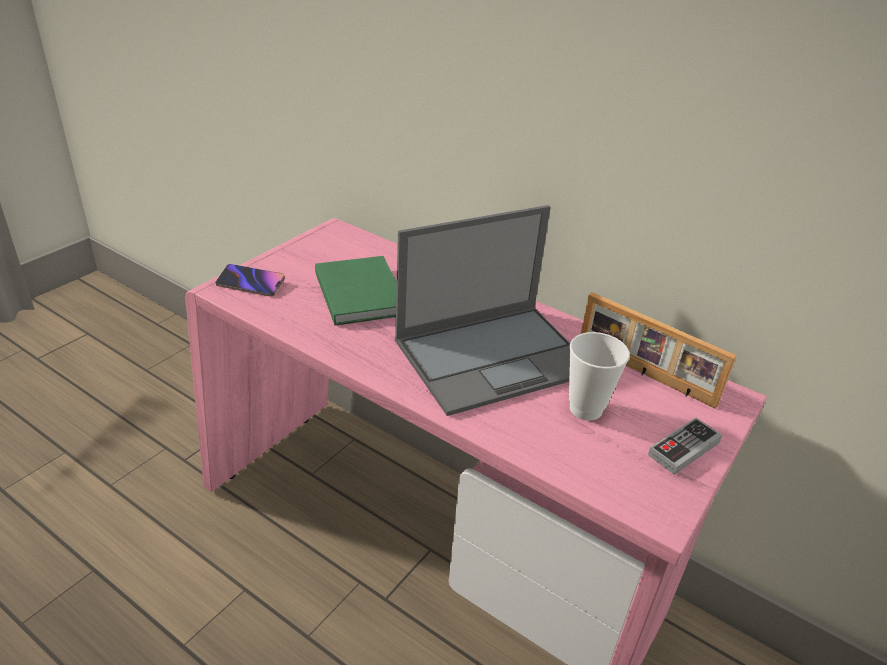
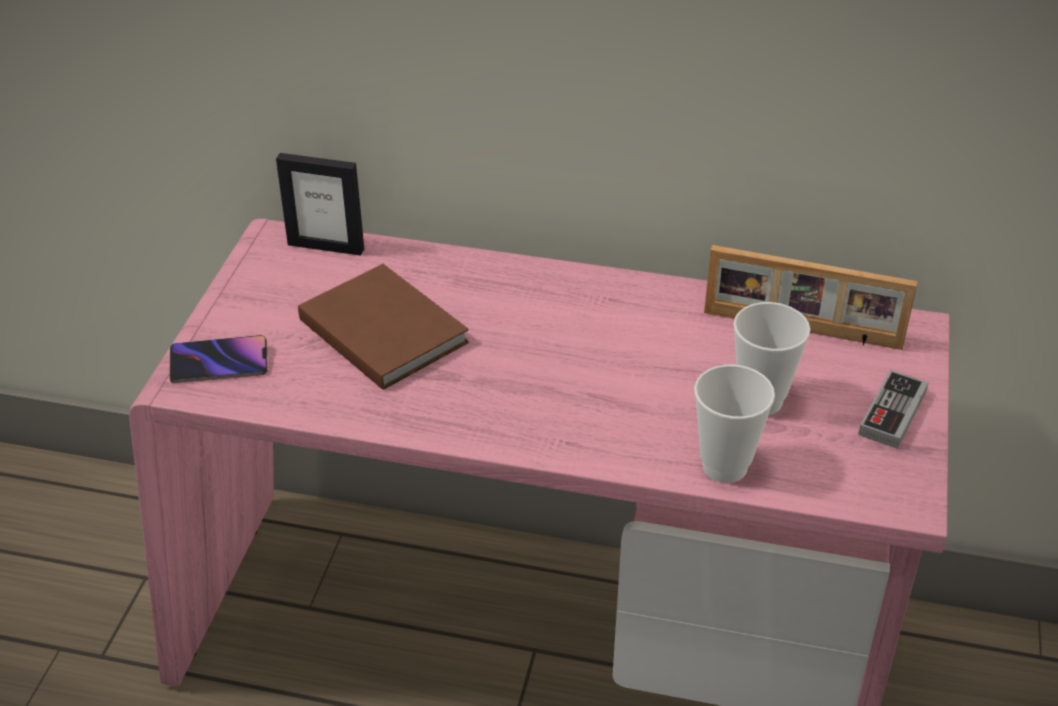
camera: 20 degrees left, 5 degrees up
green book [315,256,397,326] -> brown book [298,264,469,390]
laptop [395,205,570,416] -> none
none -> picture frame [276,153,364,256]
none -> cup [694,364,775,483]

